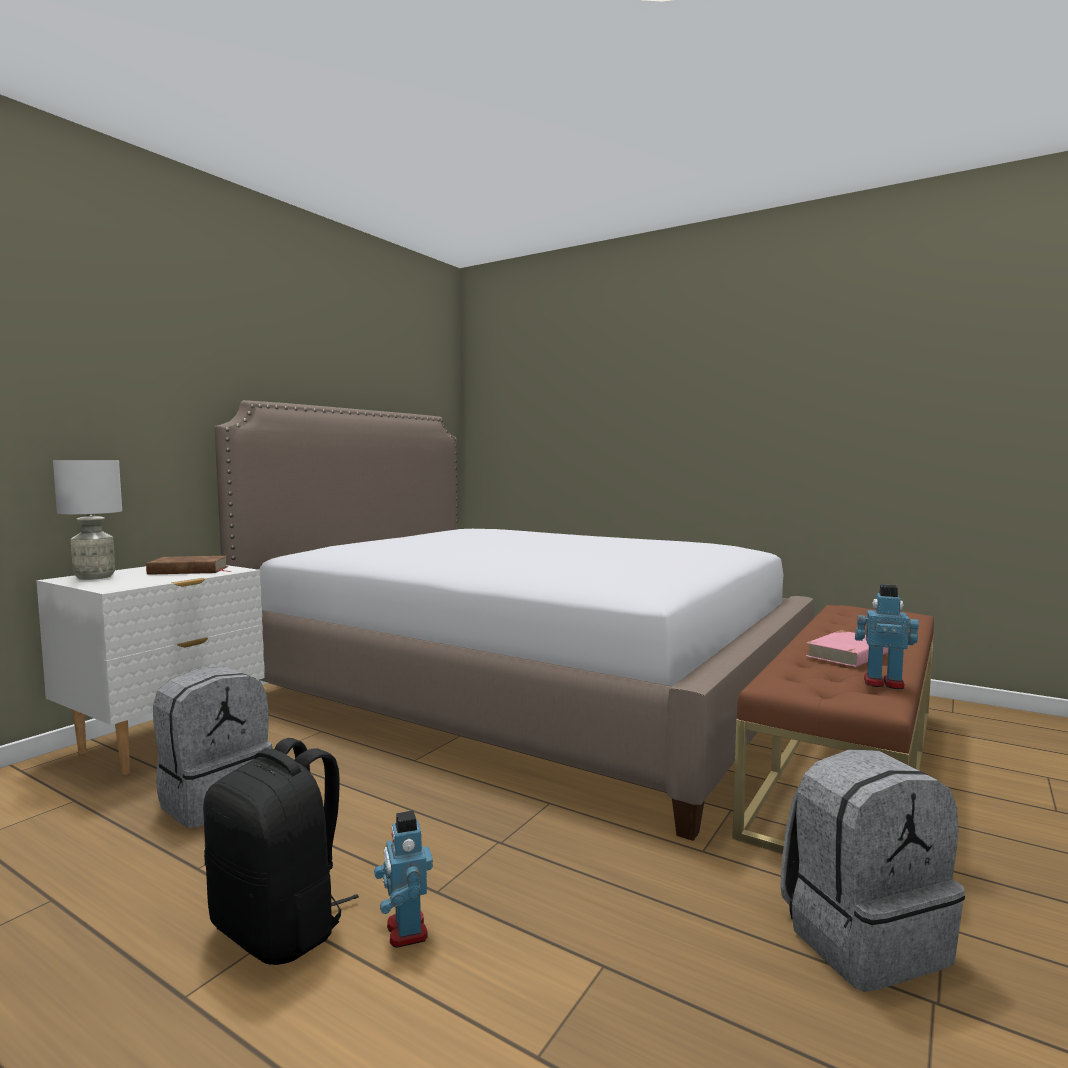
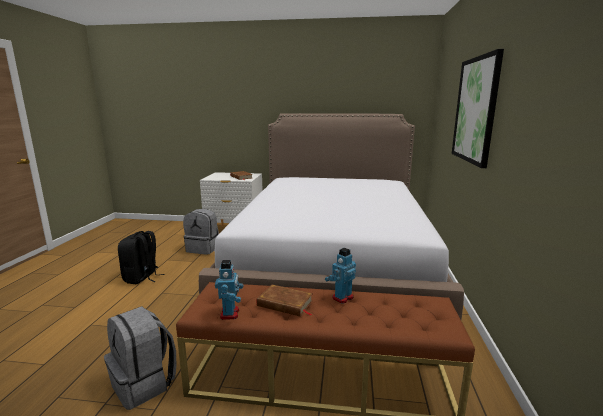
camera: 65 degrees right, 10 degrees up
grey table lamp [53,460,122,580] -> none
toy robot [374,811,433,948] -> toy robot moved to [325,248,356,304]
pink book [806,630,888,667] -> brown book [257,285,313,317]
none -> picture [452,49,504,168]

